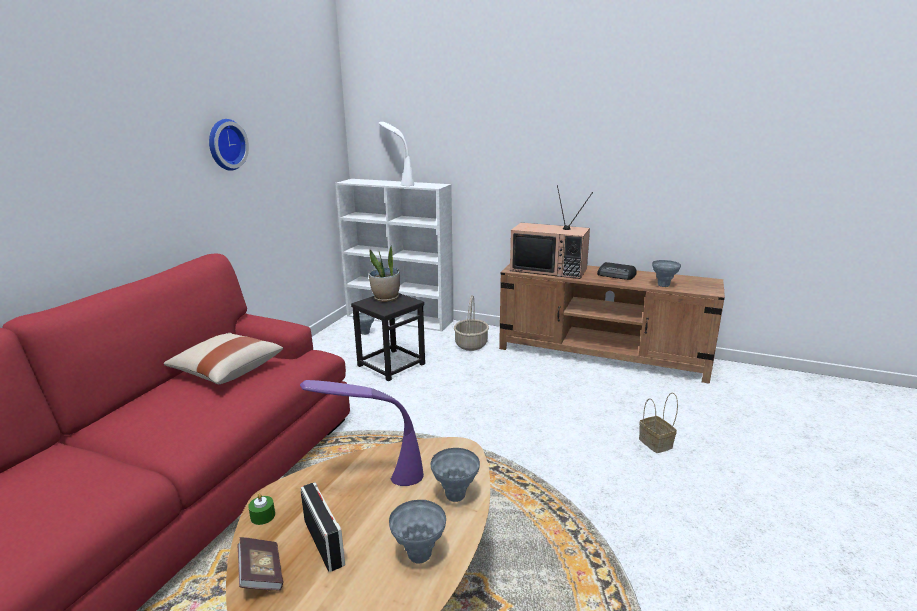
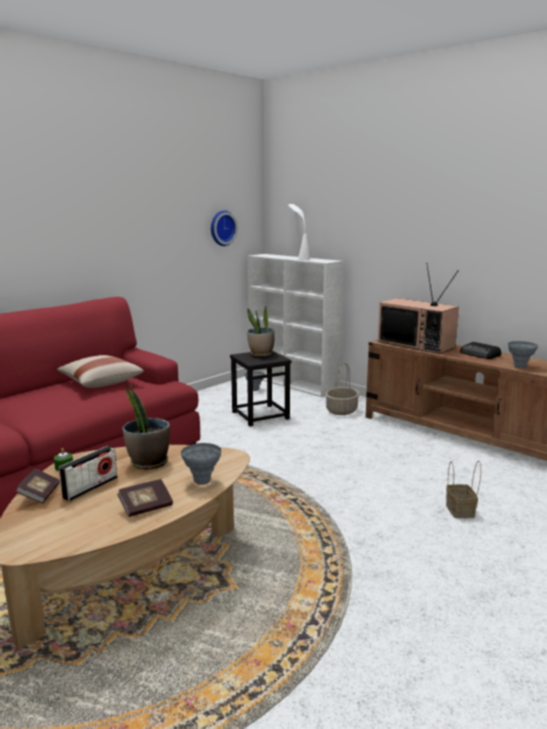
camera: 20 degrees right, 5 degrees down
wall clock [209,119,249,171] -> wall clock moved to [211,210,238,246]
purple table lamp [300,380,424,486] -> potted plant [123,384,170,470]
radio [301,482,345,572] -> radio turned 45 degrees clockwise [59,446,117,501]
grey vase [389,500,446,564] -> book [117,479,173,517]

